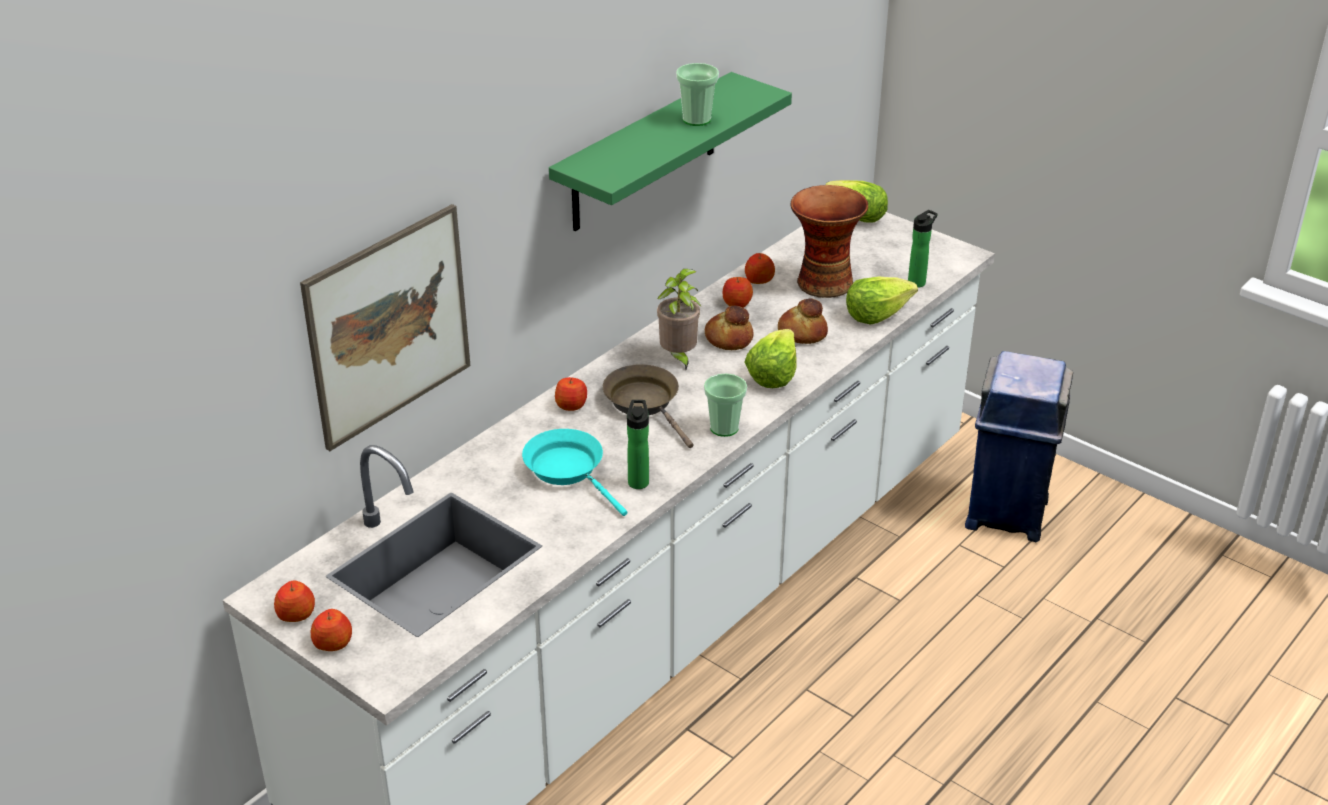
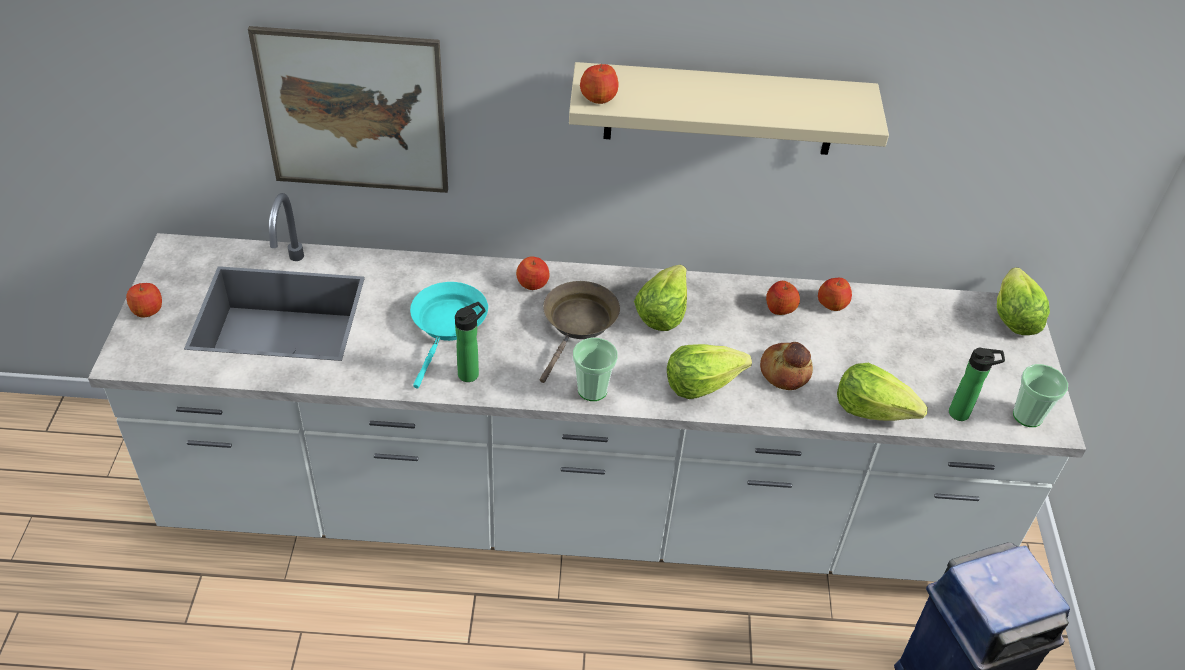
camera: 50 degrees right, 10 degrees up
apple [274,581,315,622] -> apple moved to [580,64,619,104]
green shelf [549,72,792,231] -> beige shelf [569,62,889,155]
potted plant [657,269,701,369] -> lettuce [634,265,687,331]
cup [676,63,719,126] -> cup moved to [1013,364,1068,427]
bread [705,306,754,350] -> none
vase [791,185,868,298] -> none

